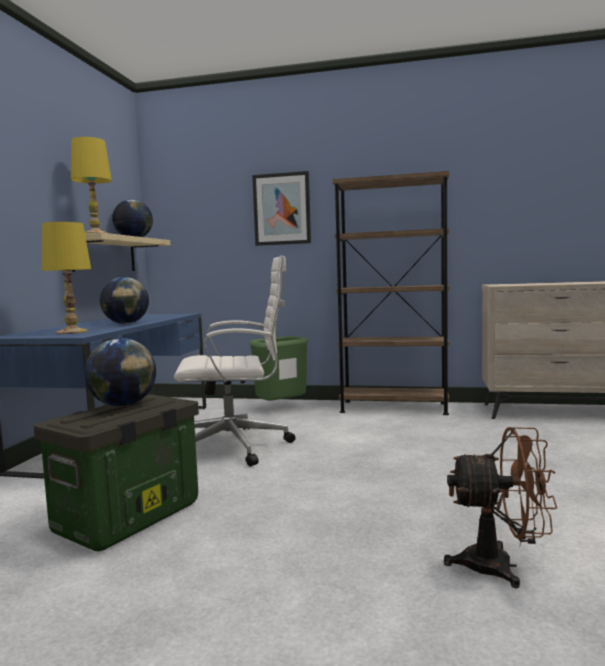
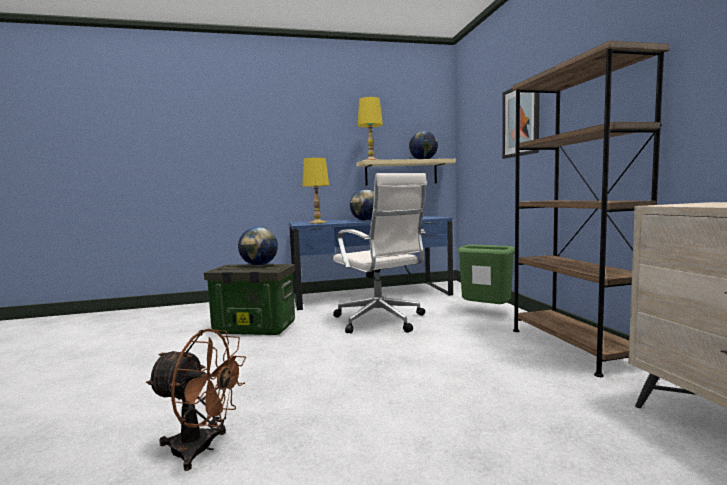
camera: 65 degrees right, 0 degrees up
brown fan [444,427,557,588] -> brown fan turned 60 degrees counterclockwise [146,329,246,471]

